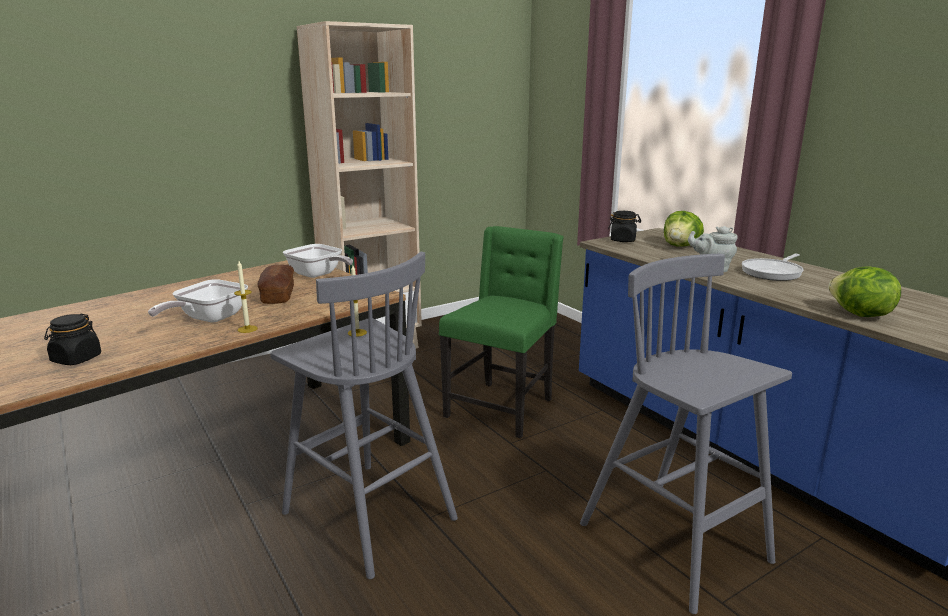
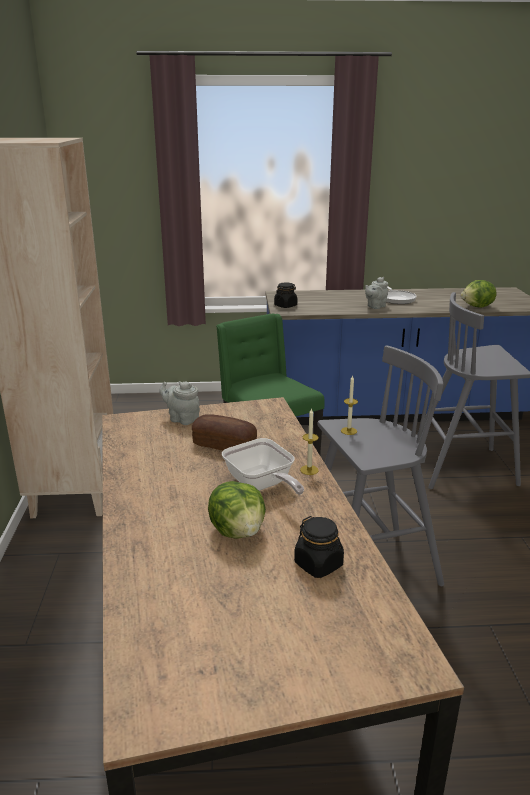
camera: 60 degrees left, 5 degrees up
frying pan [283,244,353,278] -> grey teapot [159,381,200,425]
lettuce [664,211,704,247] -> lettuce moved to [208,481,266,539]

